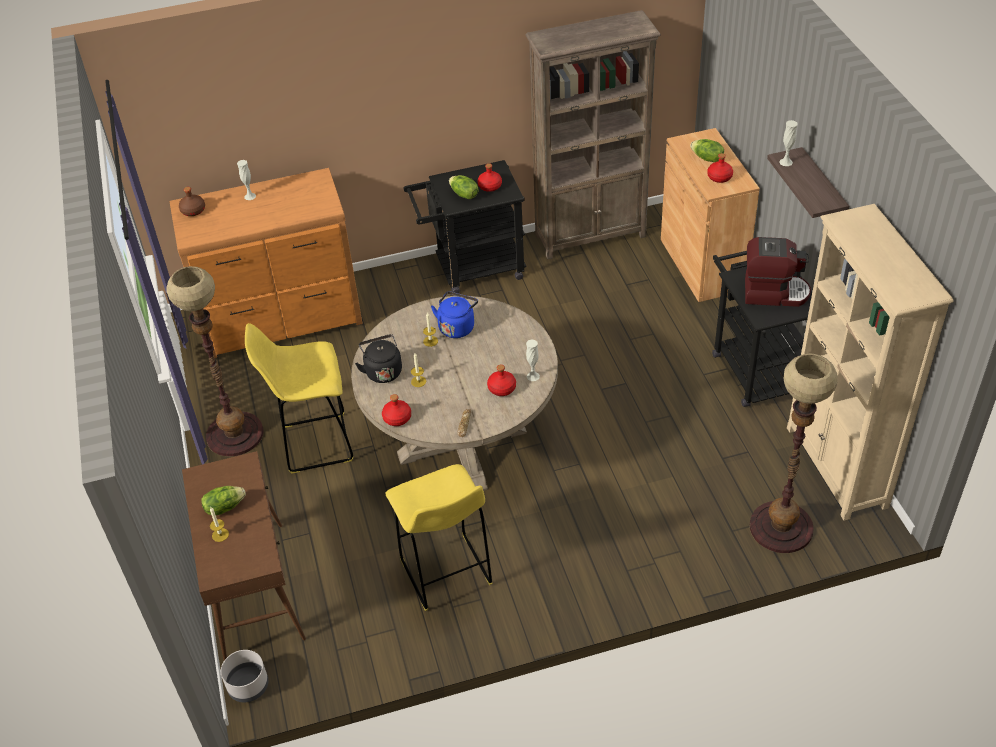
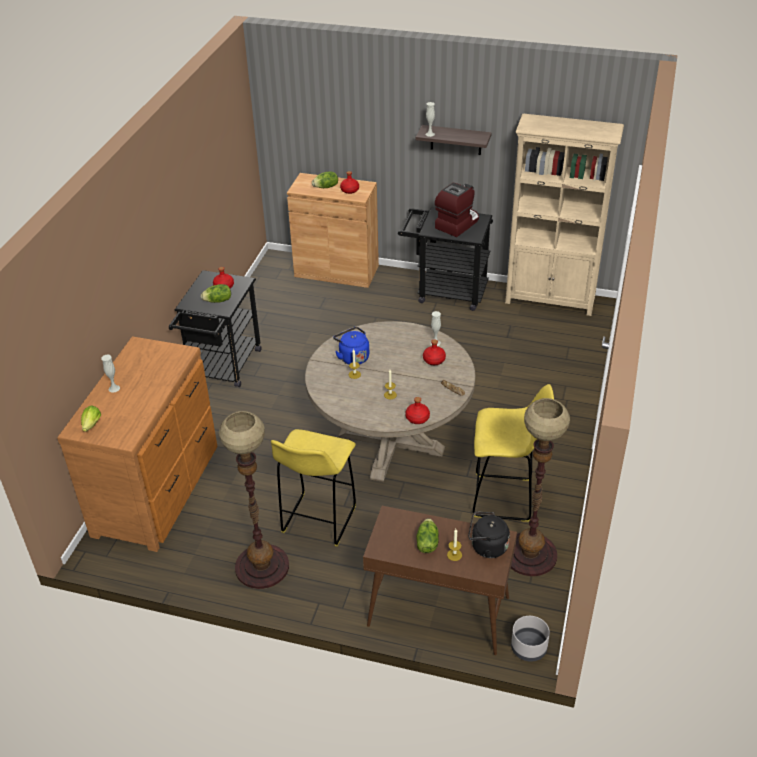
camera: 60 degrees left, 5 degrees down
brown bottle [179,187,205,216] -> lettuce [81,405,101,432]
black kettle [355,334,402,383] -> black kettle moved to [468,512,510,558]
brown bookcase [526,10,661,259] -> none
floor lamp [750,353,838,553] -> floor lamp moved to [511,398,570,576]

